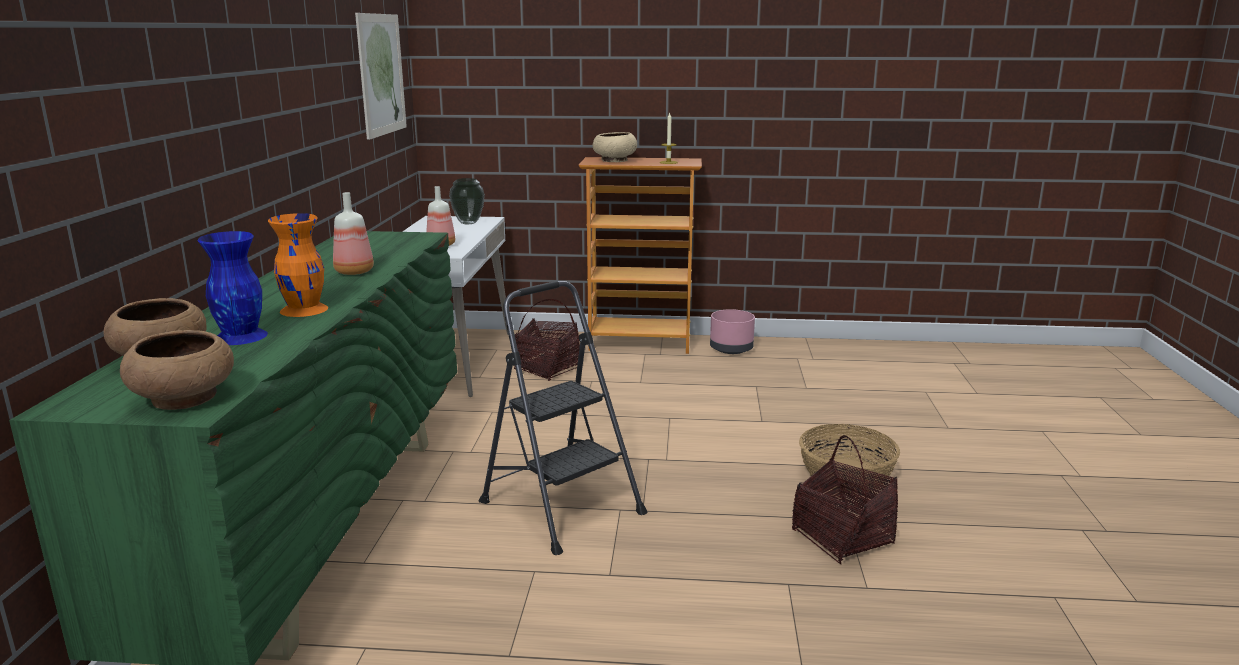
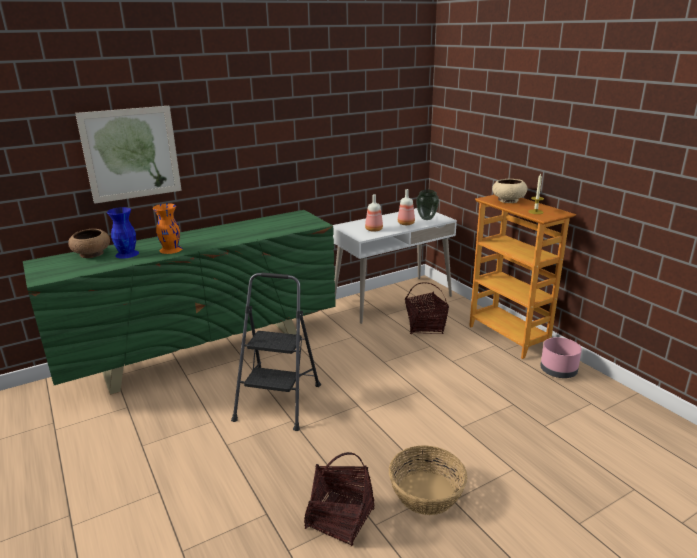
camera: 55 degrees right, 5 degrees up
brown bowl [120,330,234,410] -> none
bottle [333,192,374,275] -> bottle moved to [398,189,415,225]
picture [355,13,407,140] -> picture moved to [75,106,181,204]

